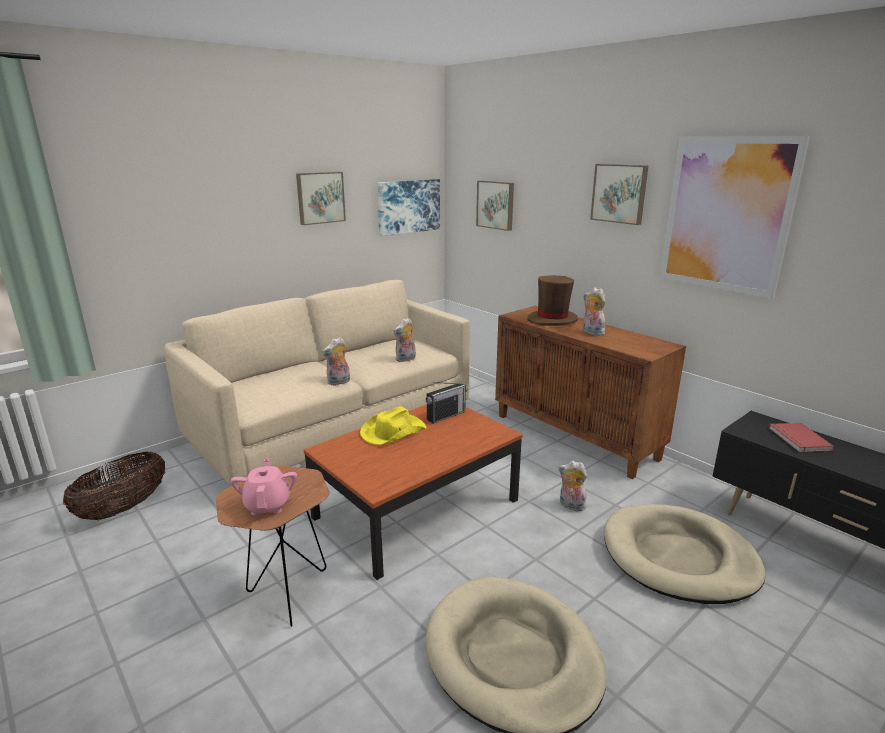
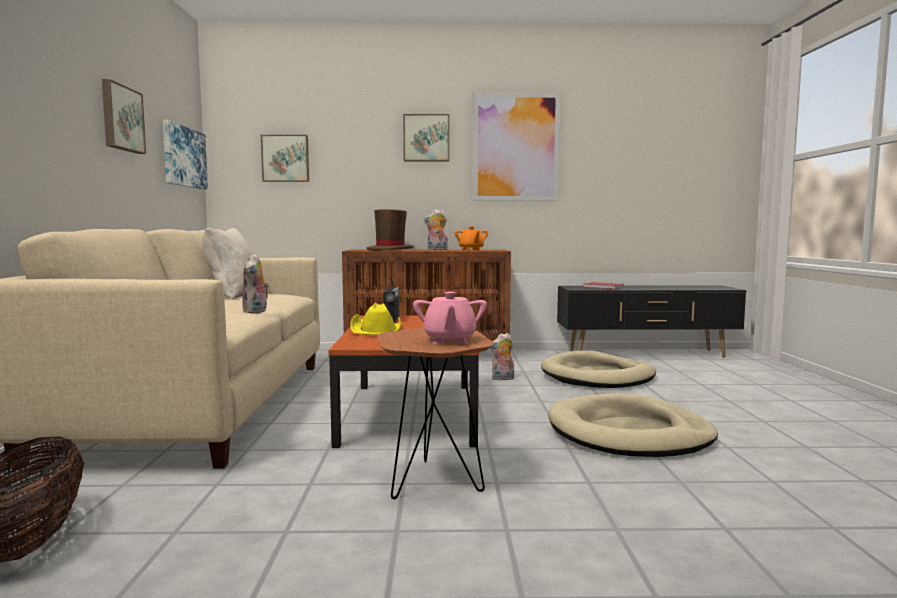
camera: 50 degrees left, 15 degrees down
pink teapot [231,459,297,515] -> pink teapot turned 120 degrees counterclockwise [413,292,487,344]
plush toy [393,317,416,362] -> none
none -> beige pillow [202,228,253,300]
none -> orange teapot [455,226,488,250]

